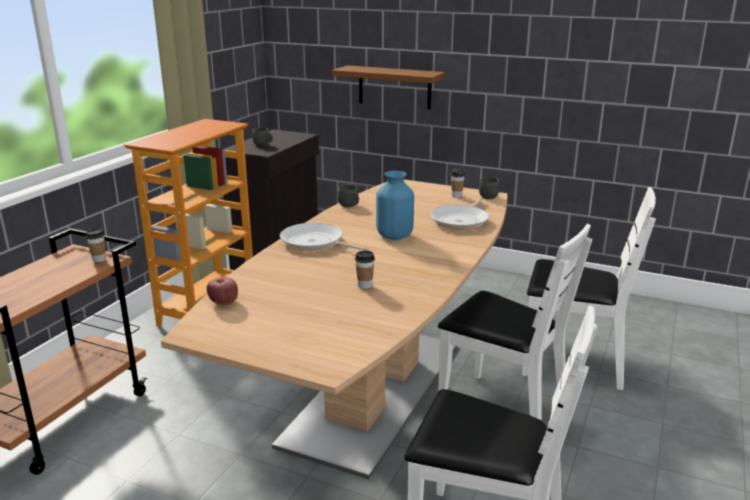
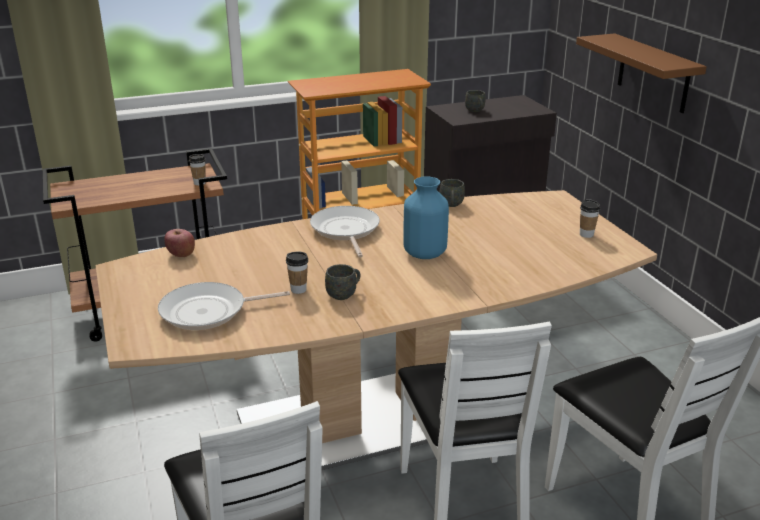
camera: 45 degrees right, 5 degrees up
frying pan [430,198,489,230] -> frying pan moved to [158,282,290,330]
grey mug [479,177,500,199] -> grey mug moved to [325,264,361,300]

